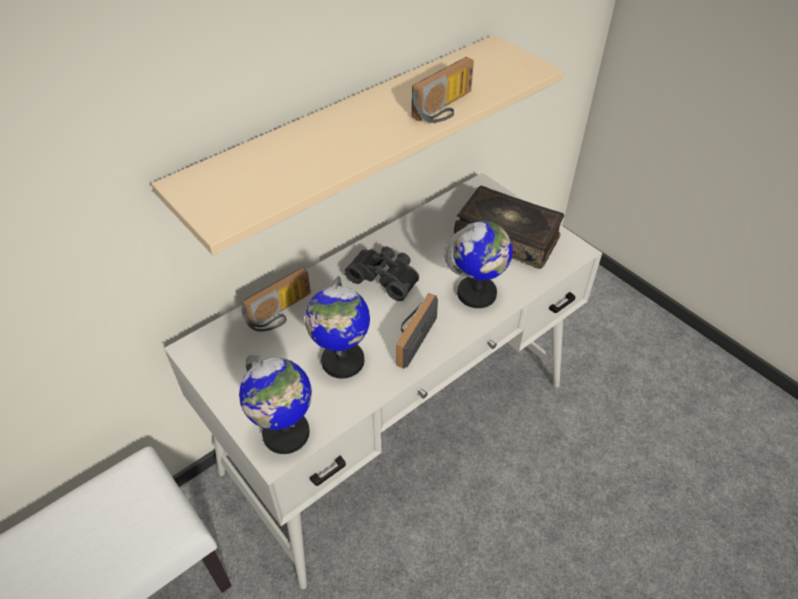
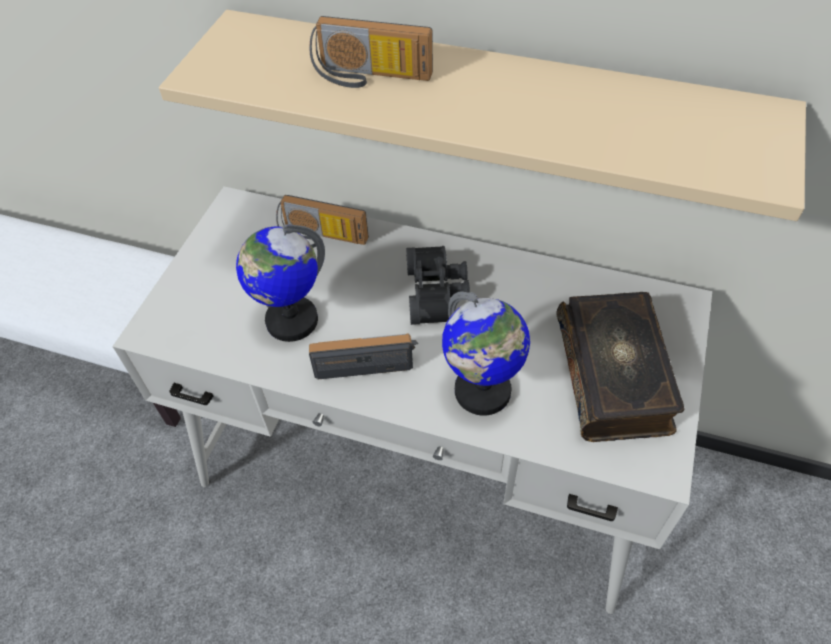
camera: 60 degrees right, 5 degrees up
globe [239,355,312,454] -> none
radio [412,57,474,123] -> radio moved to [309,16,433,88]

